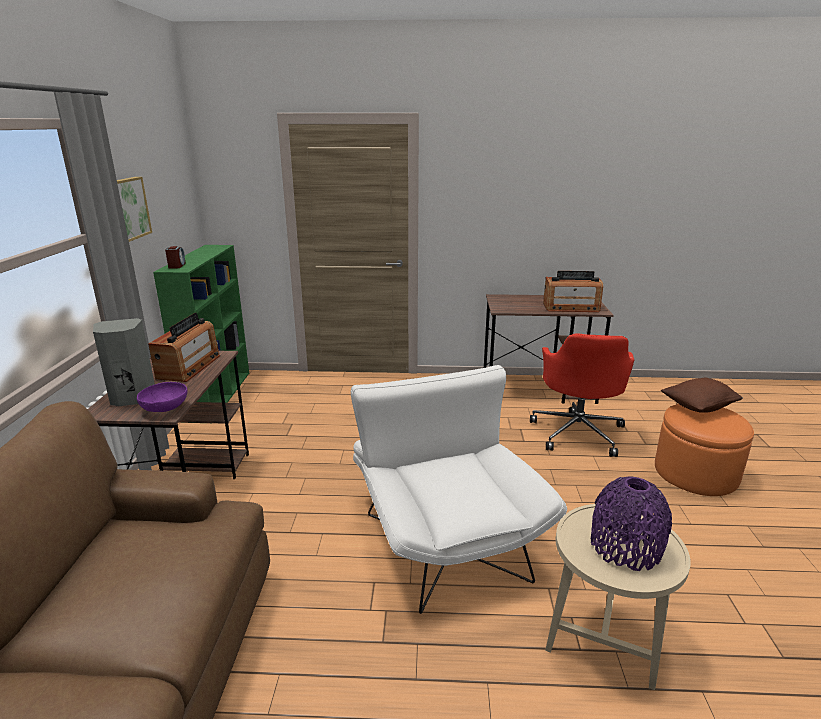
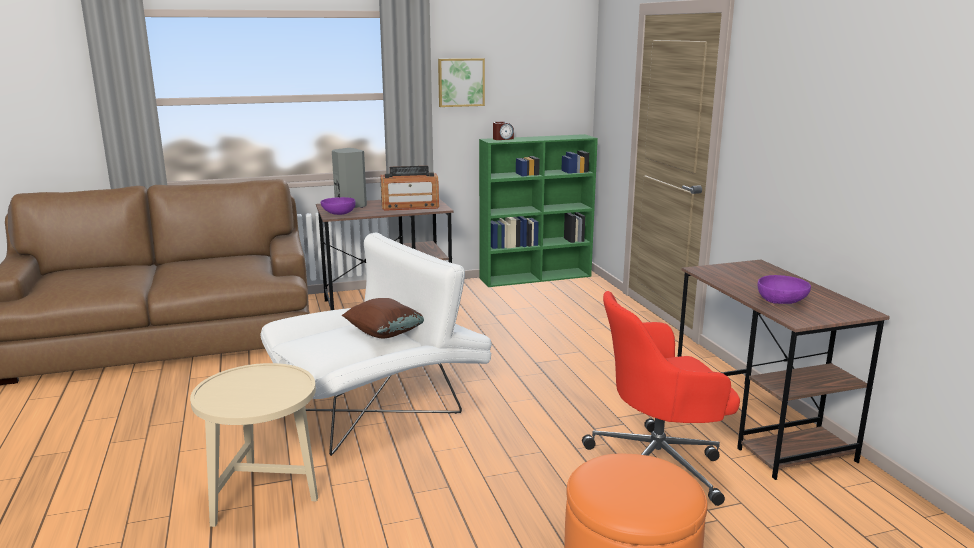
camera: 70 degrees right, 5 degrees down
radio [543,271,603,312] -> purple bowl [757,275,811,304]
purple vase [591,476,672,571] -> none
brown pillow [661,377,743,413] -> brown pillow moved to [342,298,424,338]

